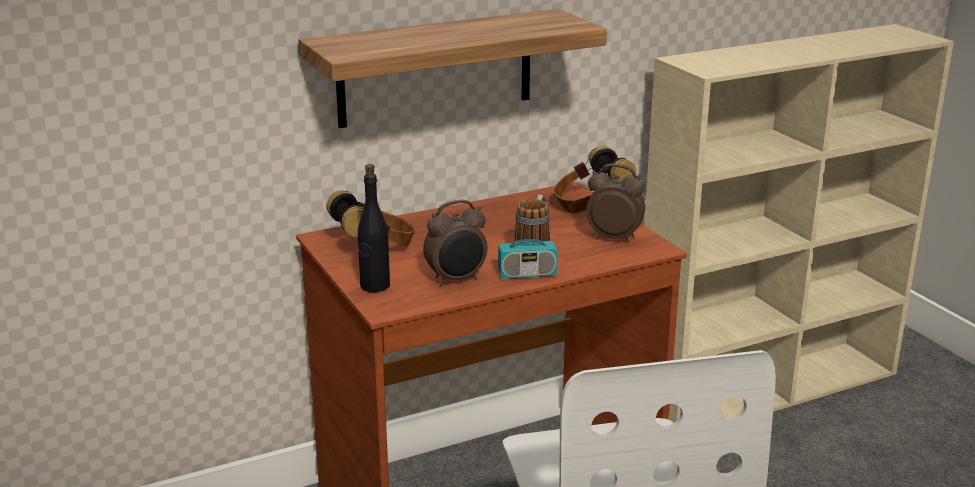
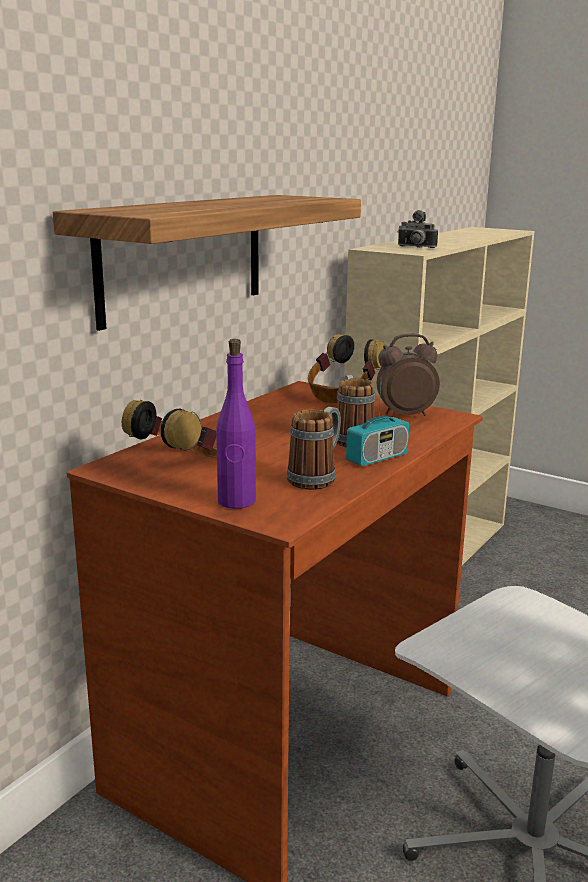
camera: 30 degrees left, 5 degrees down
black bottle [358,164,390,292] -> purple bottle [216,339,256,509]
alarm clock [423,200,487,286] -> mug [287,407,341,490]
none -> camera [397,210,438,248]

